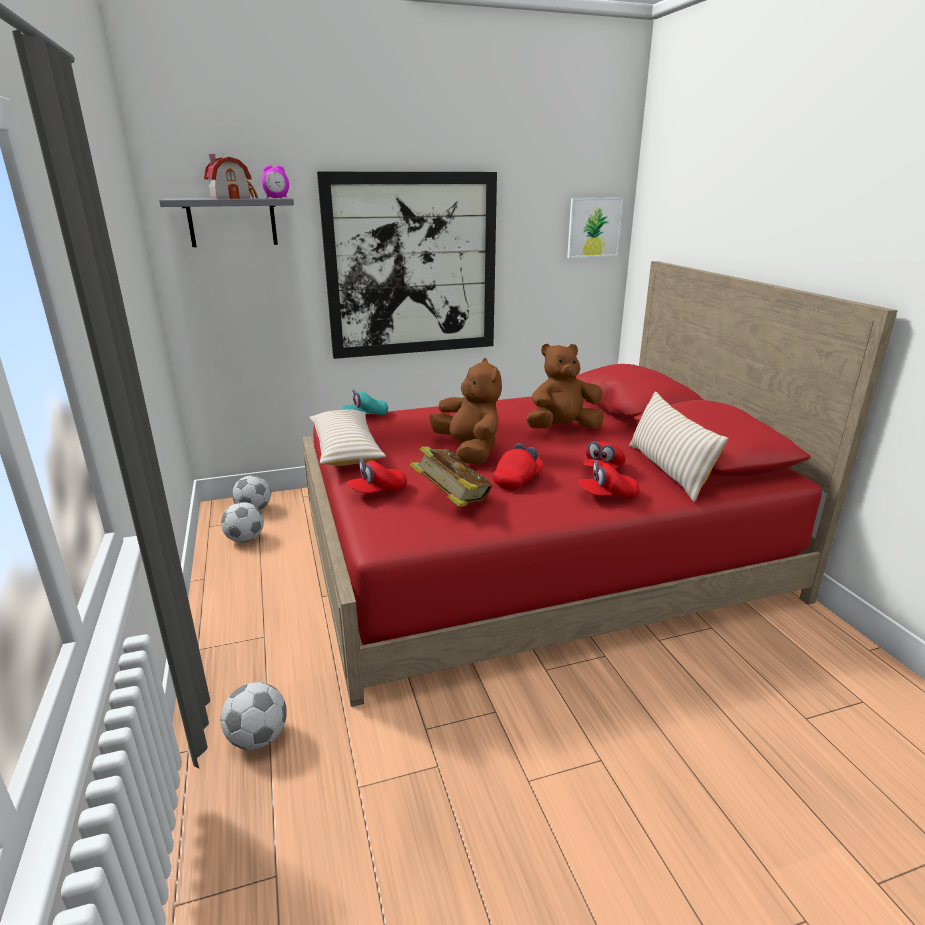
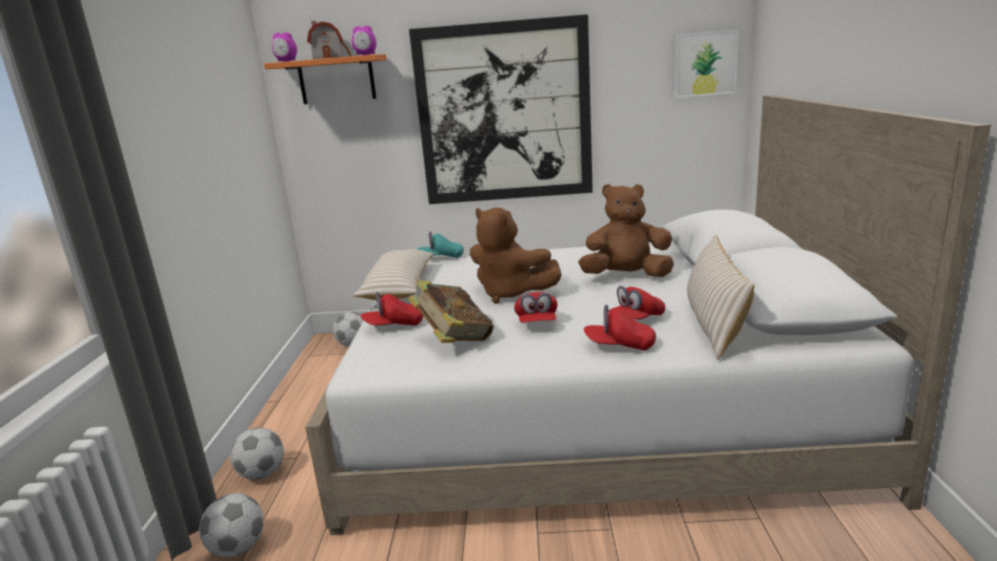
camera: 20 degrees right, 5 degrees down
grey shelf [159,197,294,247] -> orange shelf [264,54,386,104]
football [221,502,264,543] -> football moved to [230,428,284,480]
red bed [302,261,898,707] -> white bed [305,95,991,535]
brown plush toy [430,358,502,465] -> brown plush toy turned 135 degrees clockwise [470,207,562,304]
red cap [493,443,543,490] -> red cap turned 120 degrees clockwise [514,292,557,323]
none -> alarm clock [272,32,297,62]

